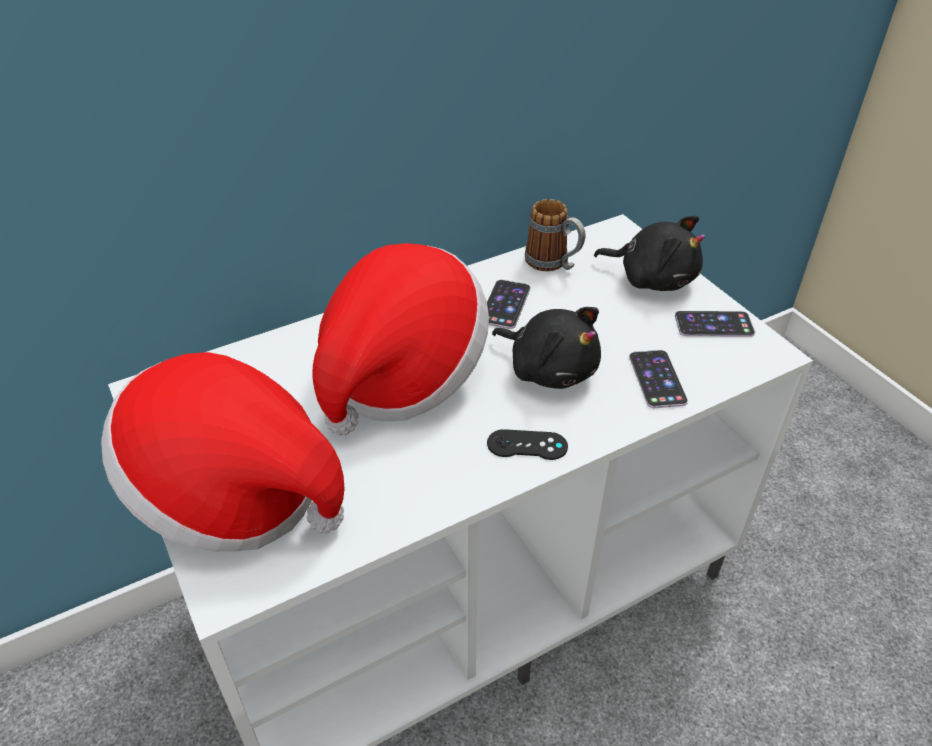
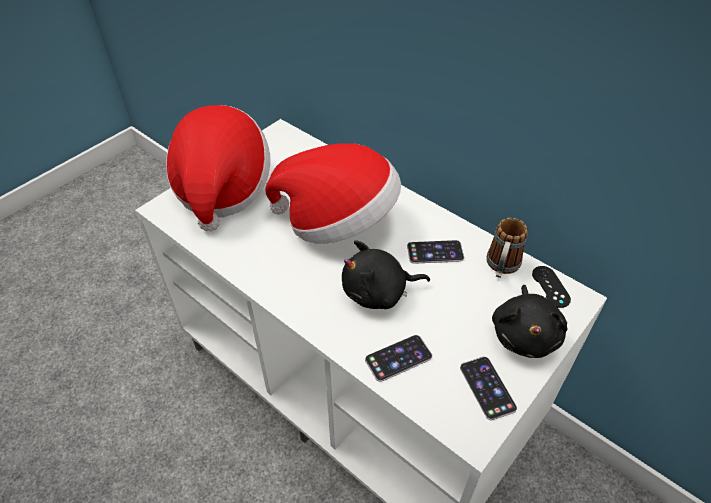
camera: 70 degrees right, 5 degrees up
black game controller [487,429,568,460] -> black game controller moved to [532,266,571,308]
black plush toy [492,307,601,389] -> black plush toy turned 60 degrees clockwise [342,240,430,309]

